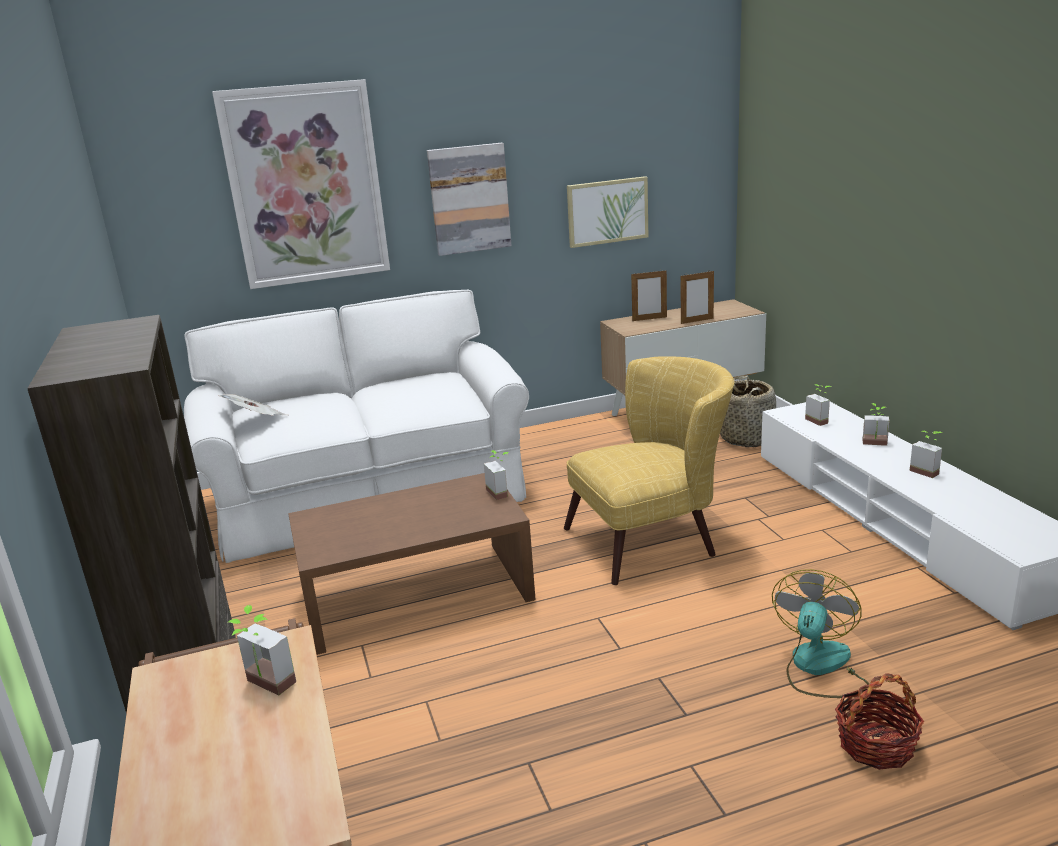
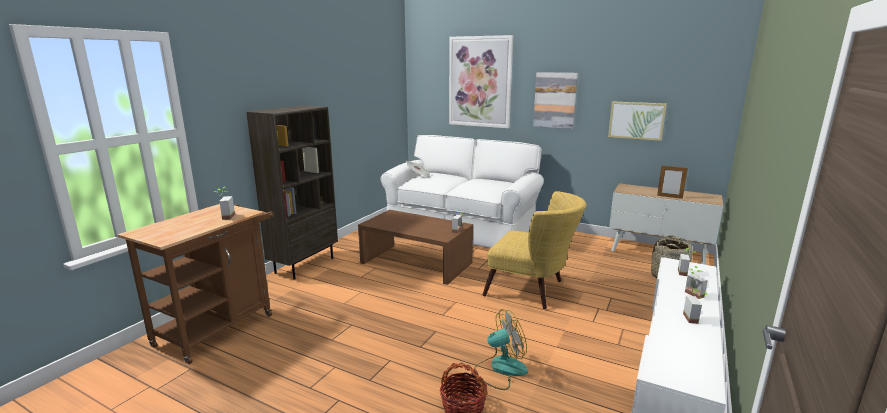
camera: 45 degrees right, 5 degrees down
picture frame [631,270,667,321] -> none

